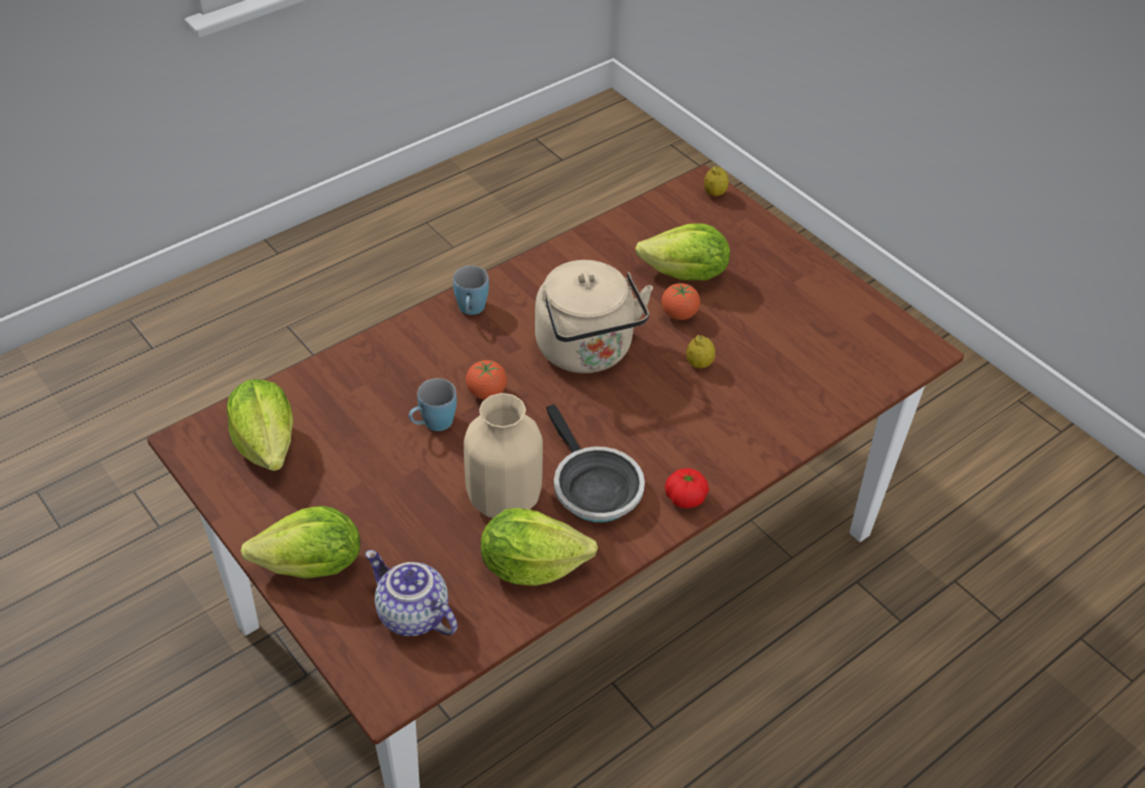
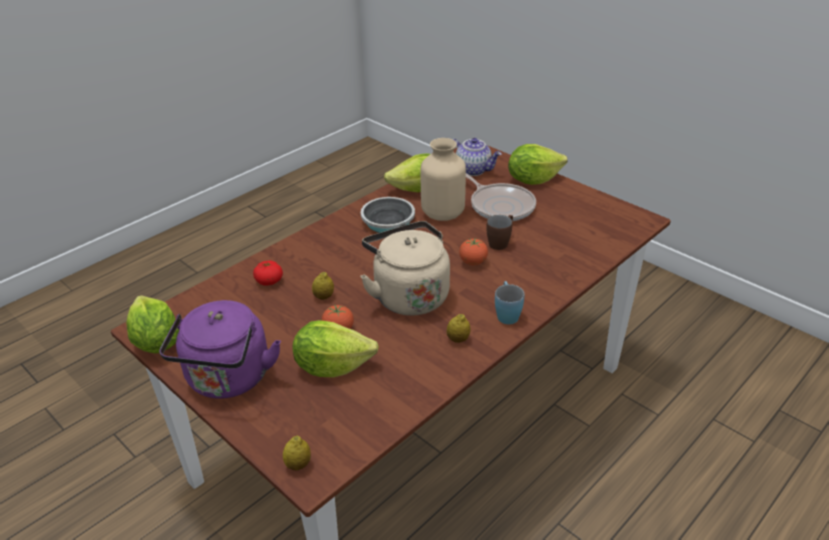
camera: 175 degrees right, 10 degrees down
lettuce [227,379,293,471] -> lettuce moved to [126,295,179,353]
blue mug [409,378,457,431] -> brown mug [487,215,513,250]
tomato [665,468,709,508] -> tomato moved to [253,260,283,286]
none -> purple kettle [159,300,281,399]
none -> lemon [447,314,471,343]
none -> frying pan [466,173,536,221]

